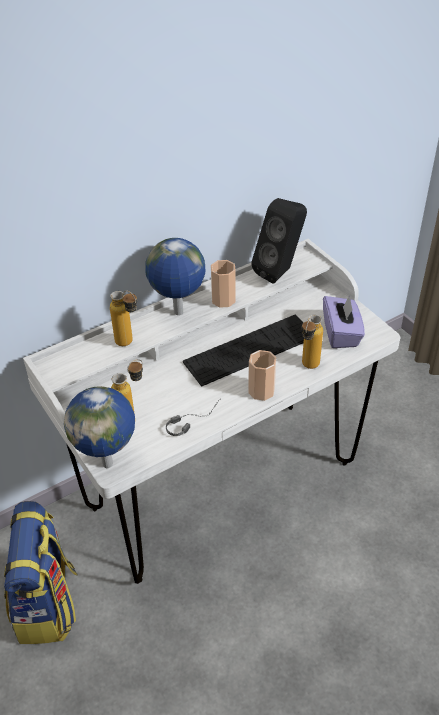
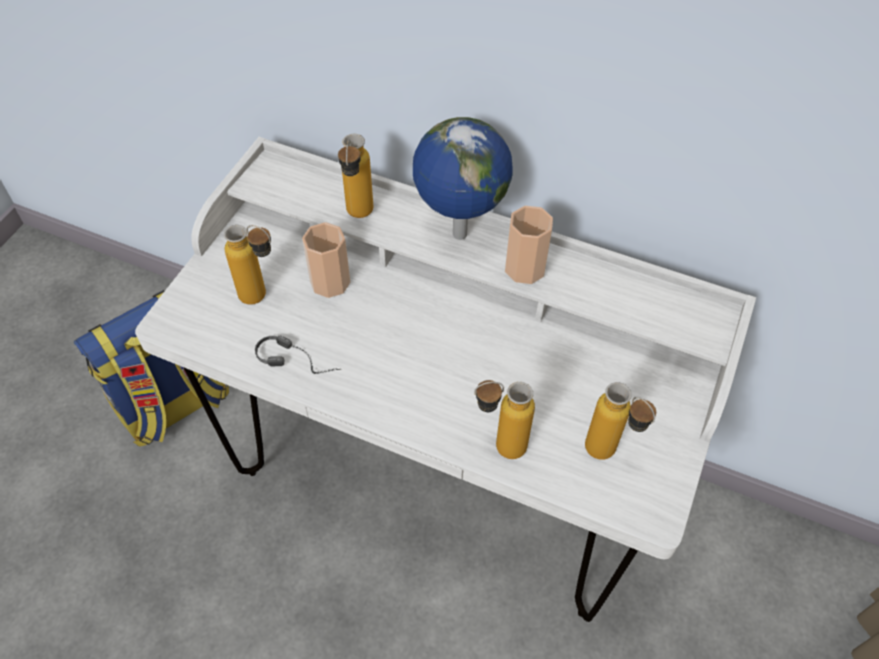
camera: 55 degrees right, 10 degrees up
globe [64,386,135,468] -> none
keyboard [183,315,304,386] -> none
cup [248,350,276,401] -> cup moved to [302,222,350,298]
black speaker [251,198,307,283] -> none
purple tissue box [323,295,365,348] -> bottle [585,382,656,460]

